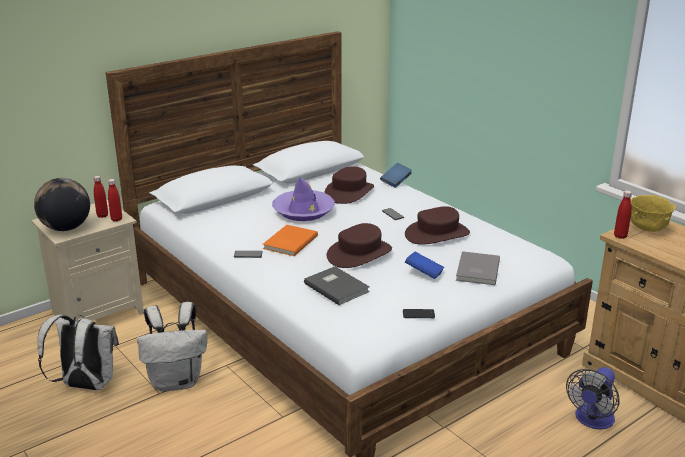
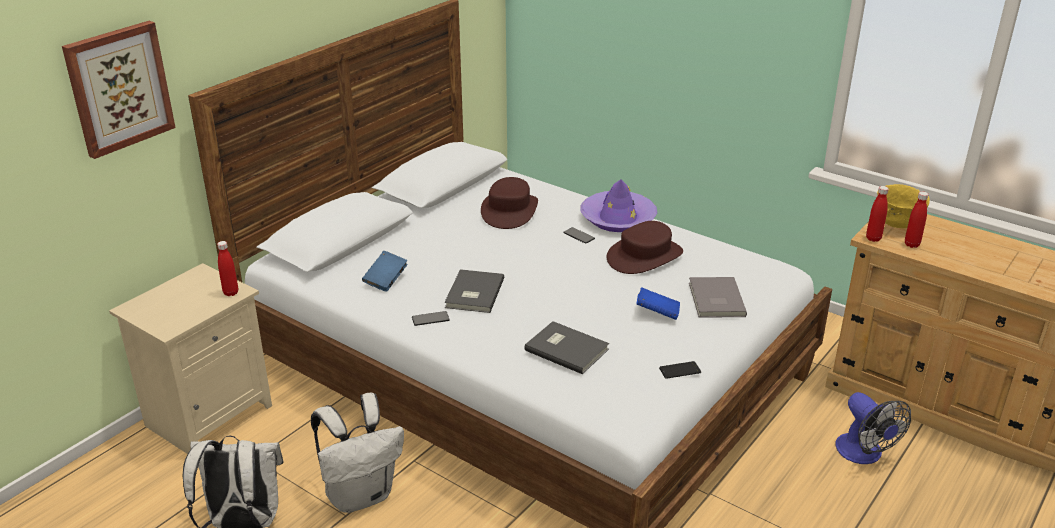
camera: 15 degrees left, 5 degrees up
globe [34,178,90,231] -> none
red bottle [94,176,108,218] -> red bottle moved to [905,192,929,248]
orange book [262,225,318,256] -> grey book [444,269,504,313]
purple hat [272,177,335,221] -> purple hat moved to [581,179,657,232]
brown hat [327,223,392,268] -> none
blue book [380,163,412,188] -> blue book moved to [362,251,408,292]
fan [566,367,620,429] -> fan turned 45 degrees counterclockwise [835,392,911,464]
none -> picture [62,21,175,159]

